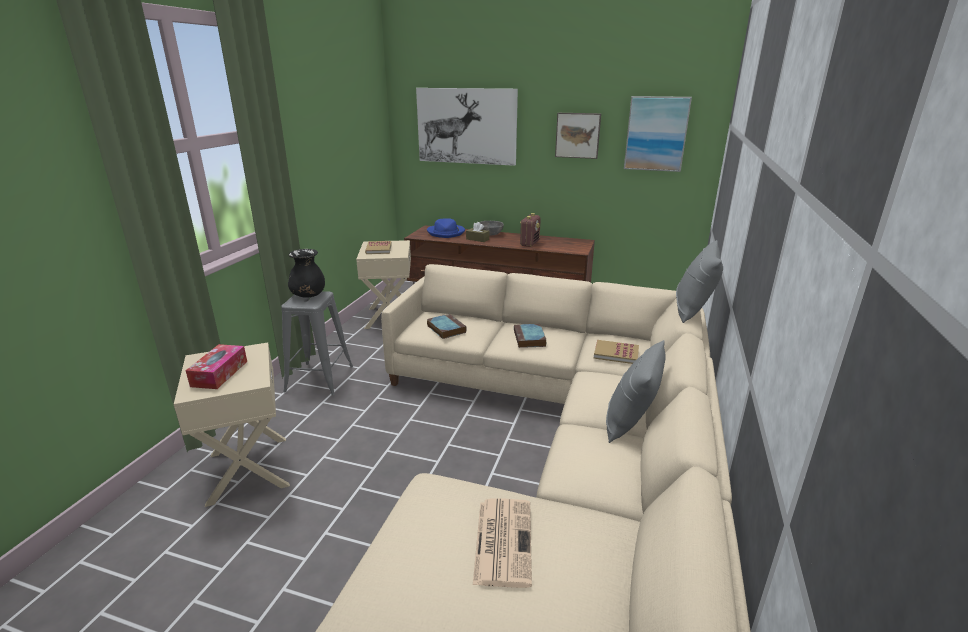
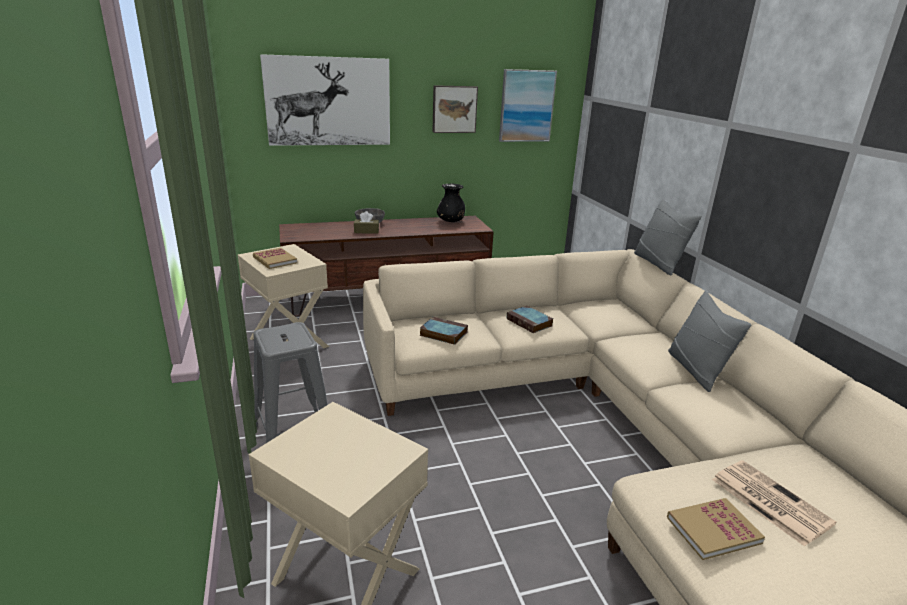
camera: 35 degrees left, 0 degrees up
tissue box [185,344,247,389] -> none
black vase [288,249,325,298] -> black vase moved to [437,184,465,222]
blue hat [427,218,465,238] -> none
radio [520,213,541,247] -> none
book [594,340,639,364] -> book moved to [667,498,765,560]

